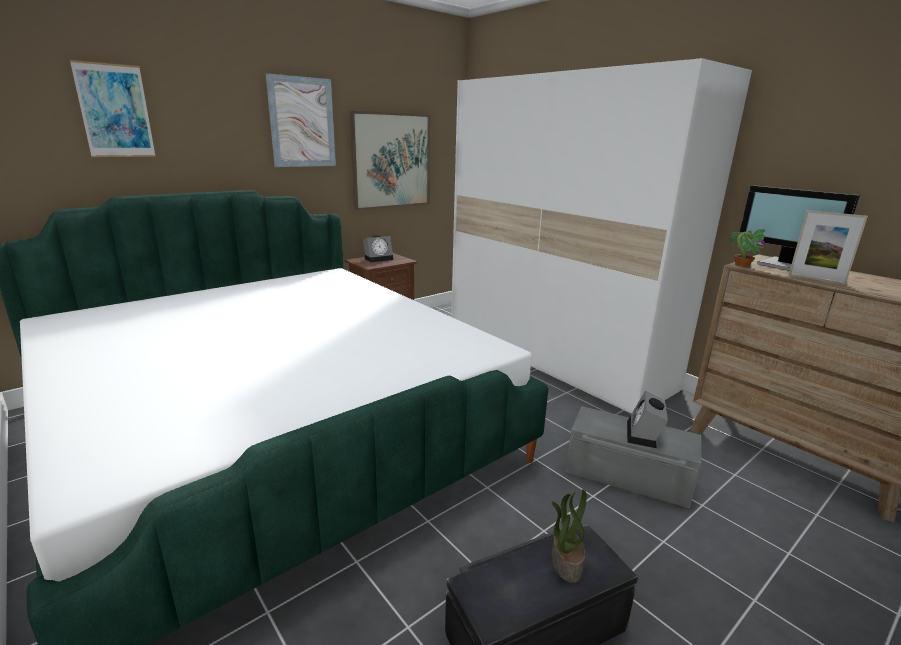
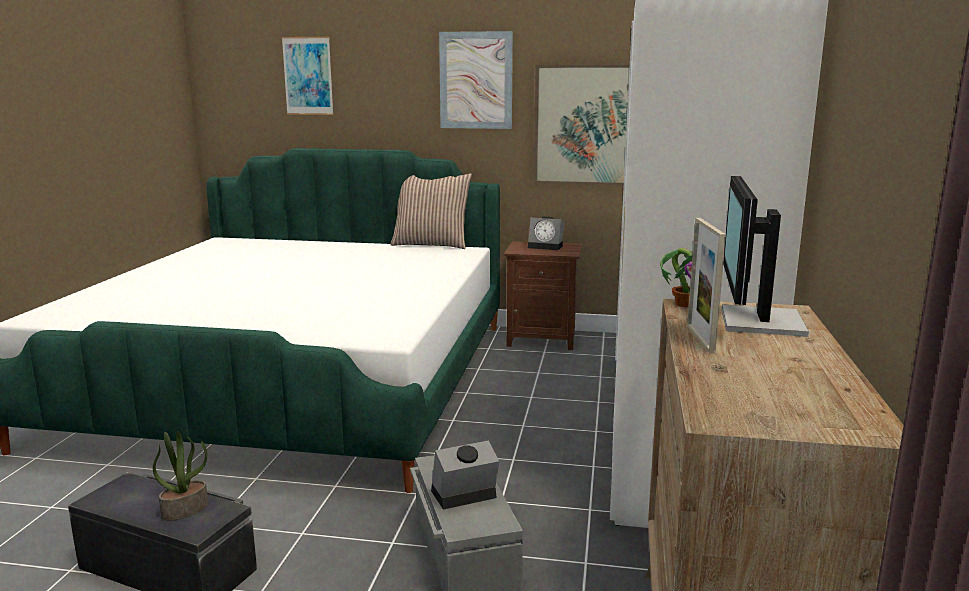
camera: 50 degrees right, 5 degrees down
none -> pillow [390,174,472,249]

